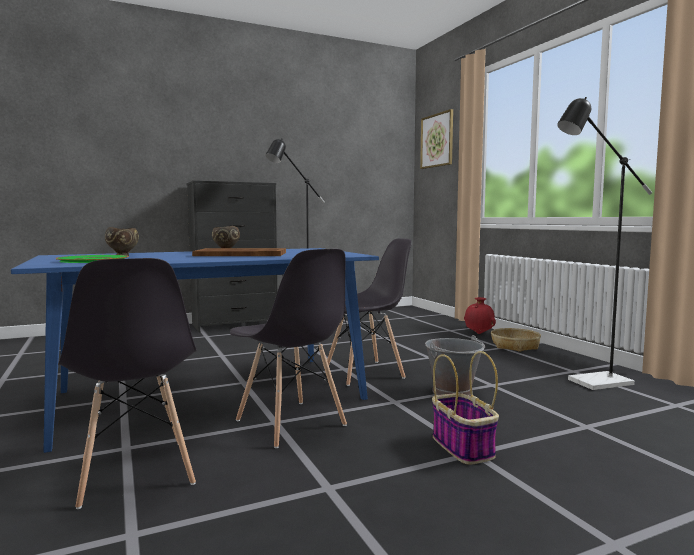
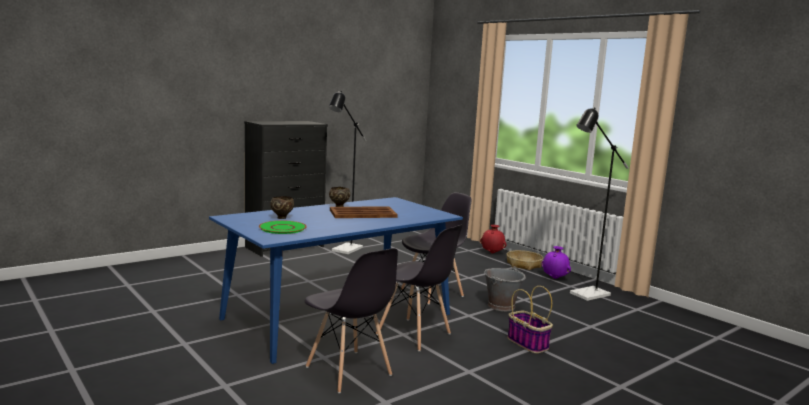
camera: 15 degrees left, 5 degrees up
picture [420,109,453,169] -> none
none -> purple vase [542,246,571,279]

